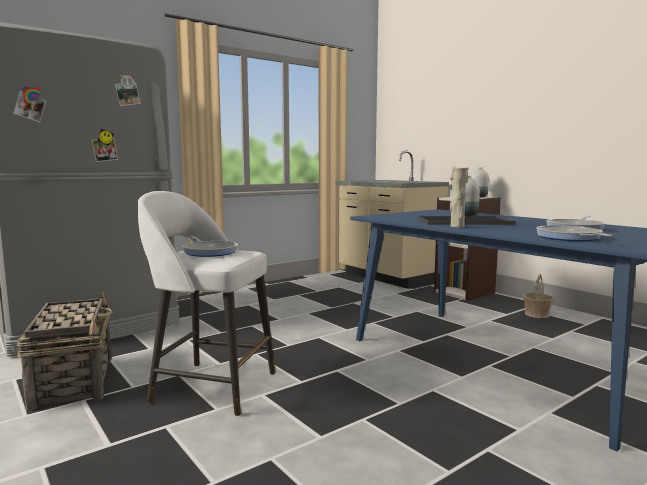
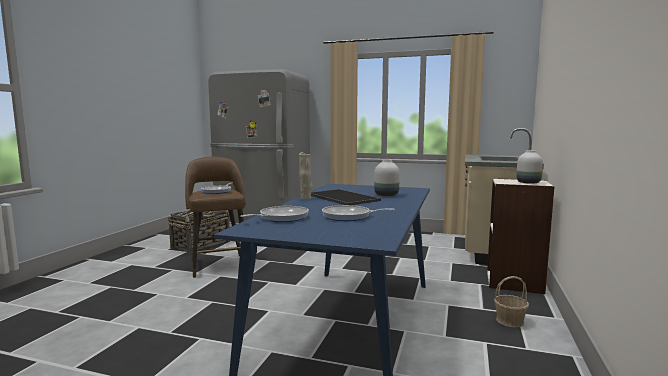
camera: 55 degrees right, 0 degrees up
white stool [138,191,275,416] -> brown stool [185,157,246,278]

